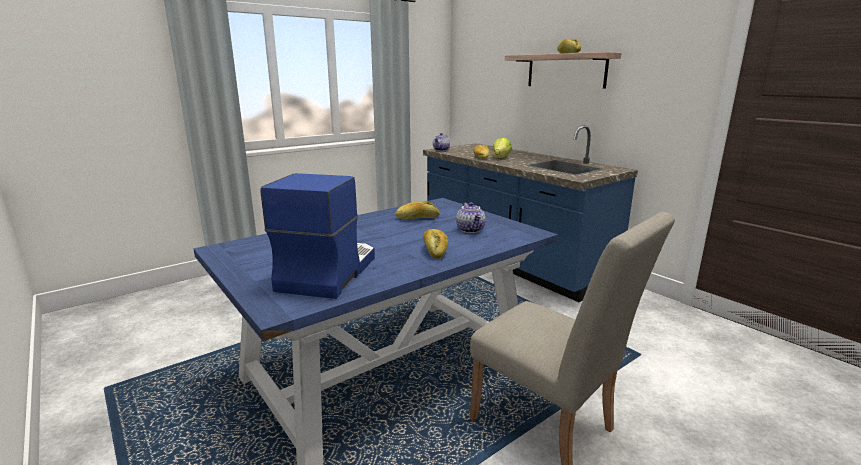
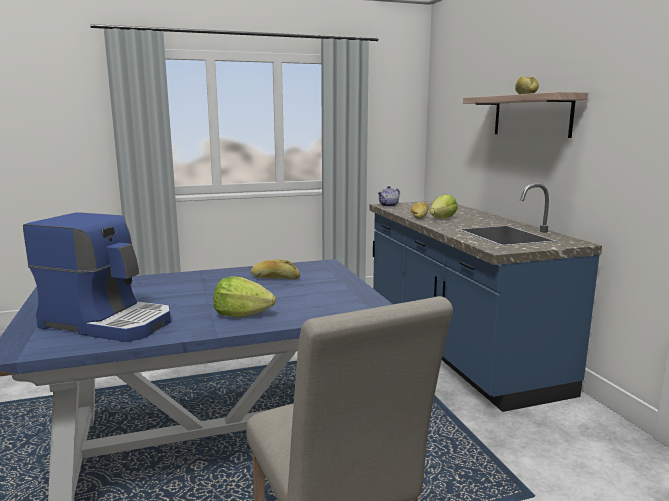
camera: 20 degrees right, 5 degrees down
coffee machine [260,173,375,299] -> coffee machine turned 75 degrees clockwise [23,212,171,342]
bread [423,229,448,259] -> lettuce [213,276,276,318]
teapot [456,202,486,233] -> none

